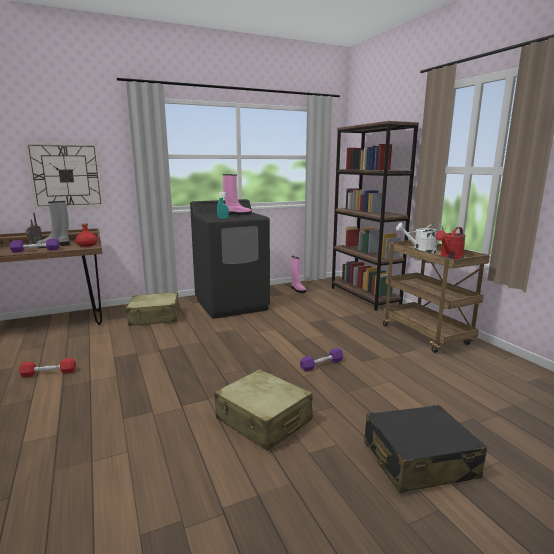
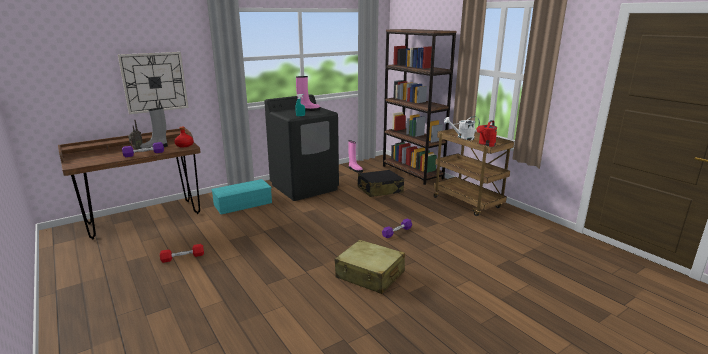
camera: 10 degrees left, 5 degrees up
beige suitcase [126,292,181,326] -> turquoise storage box [211,179,272,215]
black suitcase [364,405,487,493] -> black suitcase moved to [358,170,404,197]

